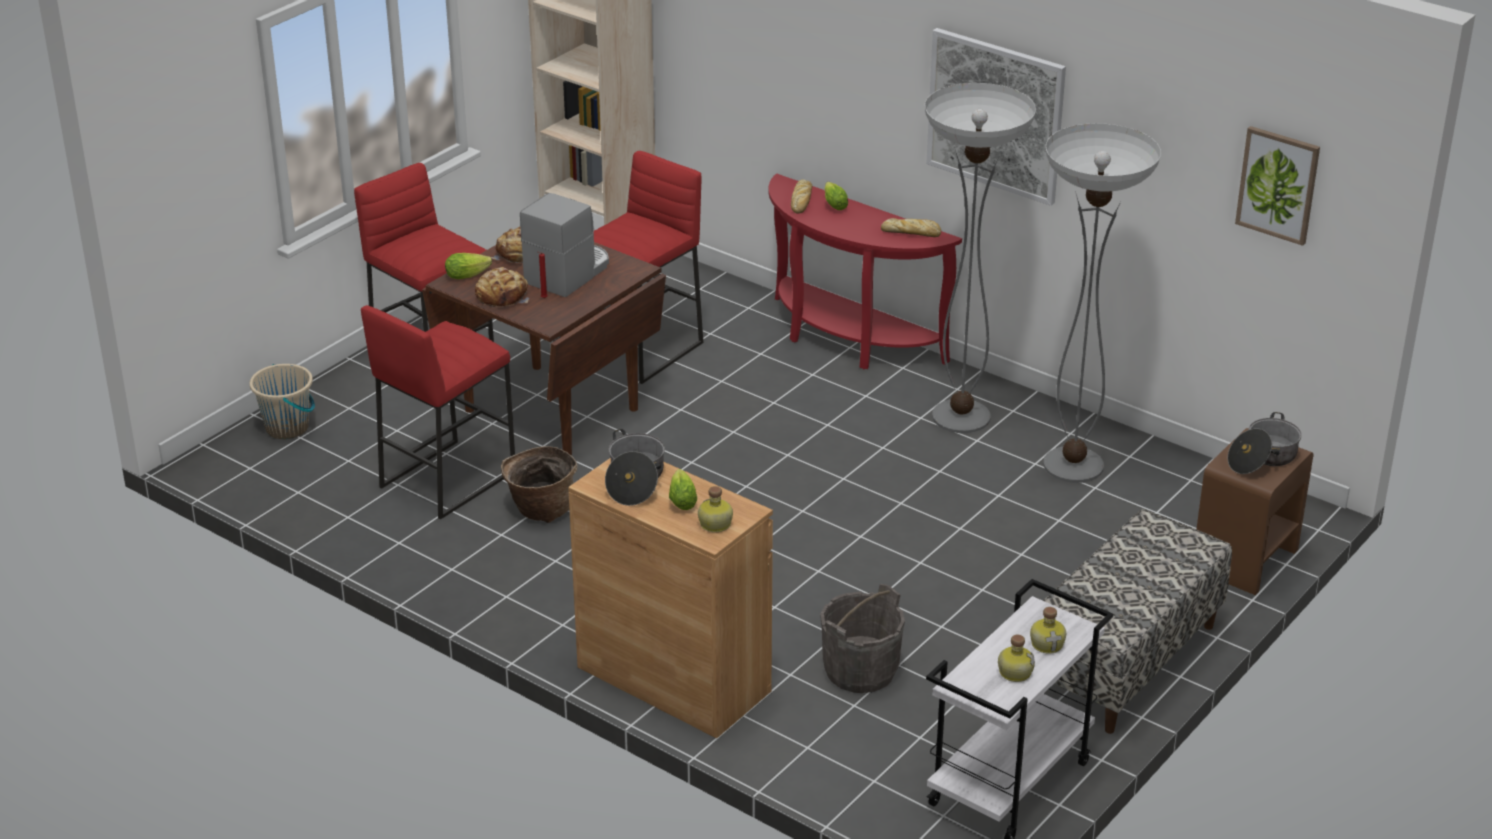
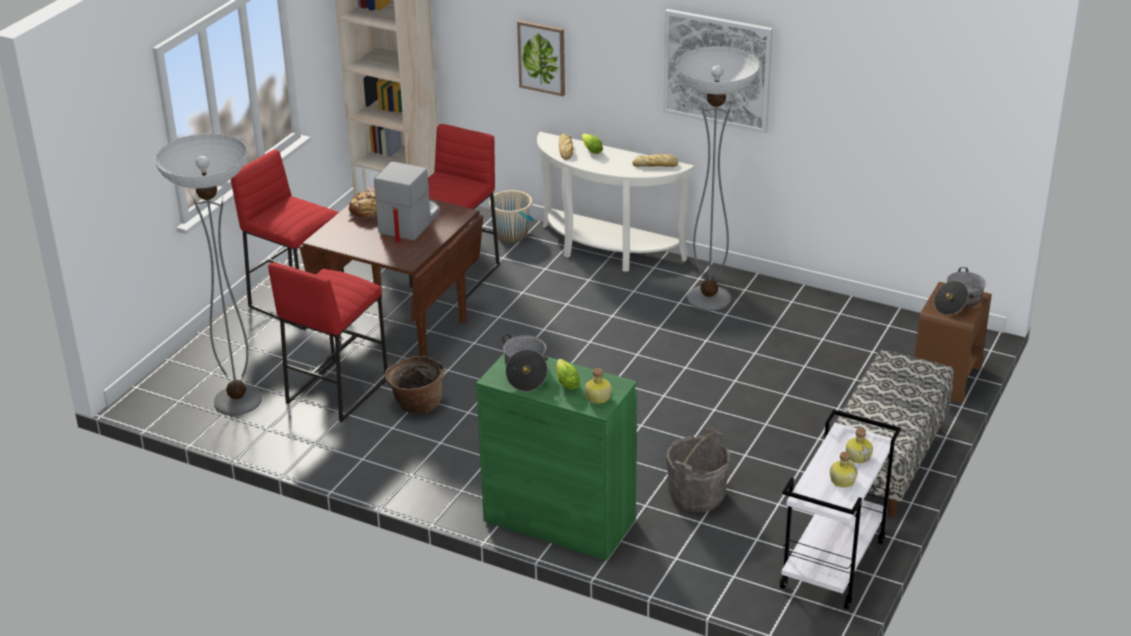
camera: 10 degrees left, 0 degrees up
beige bucket [249,364,315,439] -> beige bucket moved to [489,190,533,243]
lettuce [445,253,492,279] -> none
bread [475,267,529,308] -> none
brown cabinet [568,458,773,738] -> green cabinet [476,353,637,561]
red console table [769,174,962,369] -> white console table [537,132,694,272]
floor lamp [1043,123,1161,483] -> floor lamp moved to [155,133,262,415]
picture [1235,126,1320,246] -> picture moved to [517,20,565,96]

